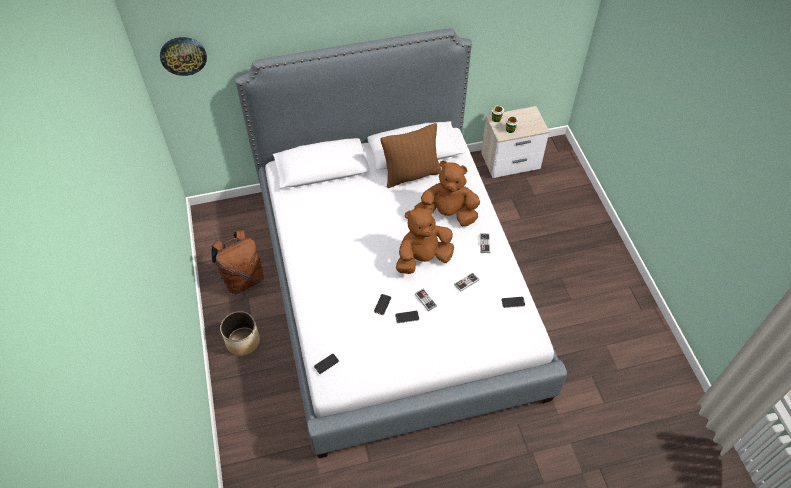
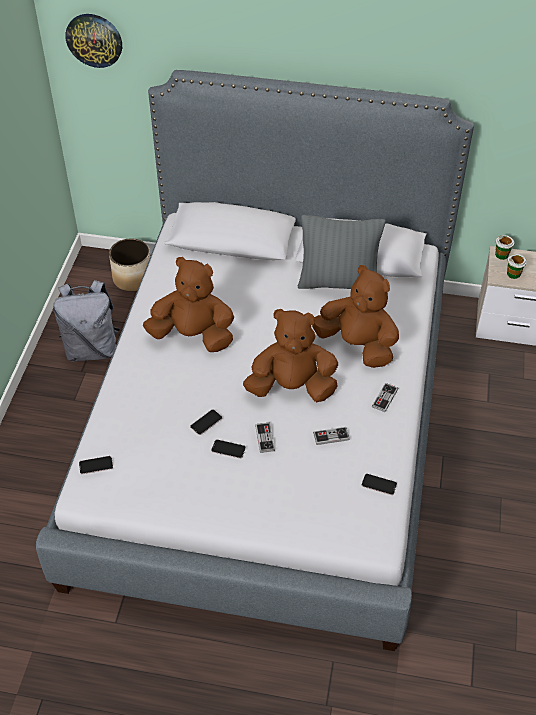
camera: 25 degrees right, 5 degrees down
brown backpack [211,230,264,294] -> grey backpack [53,280,120,362]
planter [220,311,260,356] -> planter moved to [109,238,150,291]
brown pillow [380,123,442,188] -> grey pillow [298,215,385,289]
none -> brown plush toy [143,257,234,352]

